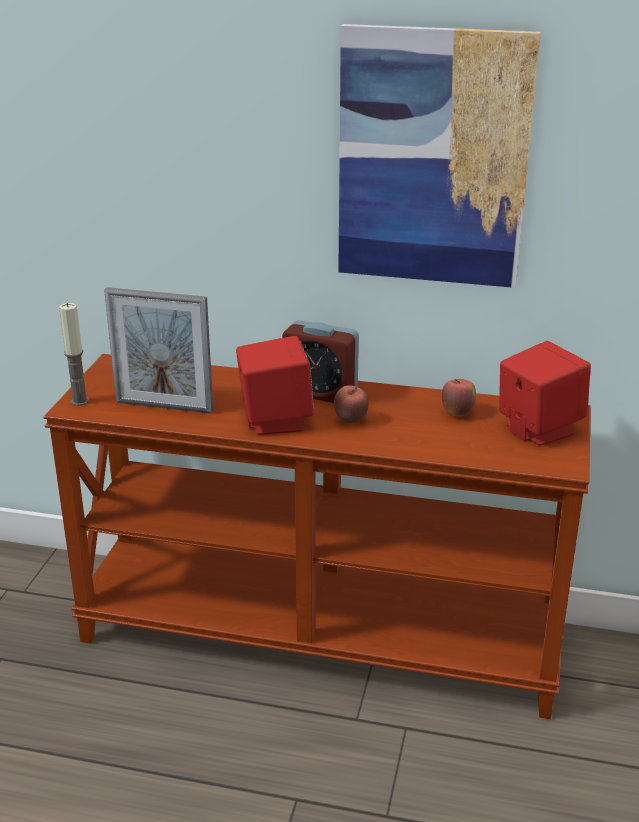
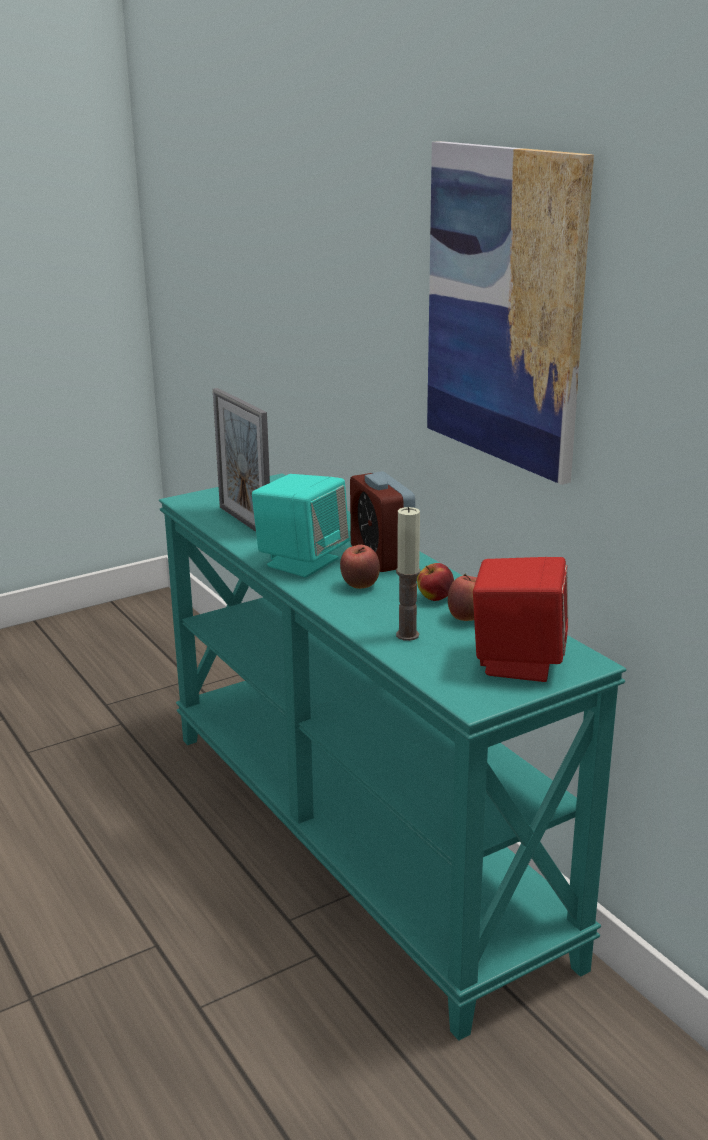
camera: 45 degrees right, 5 degrees down
brown console table [43,354,591,719] -> turquoise console table [159,473,626,1041]
candle [59,303,89,406] -> candle moved to [396,507,421,641]
red speaker [236,336,314,435] -> turquoise speaker [252,474,350,577]
none -> apple [417,563,454,601]

